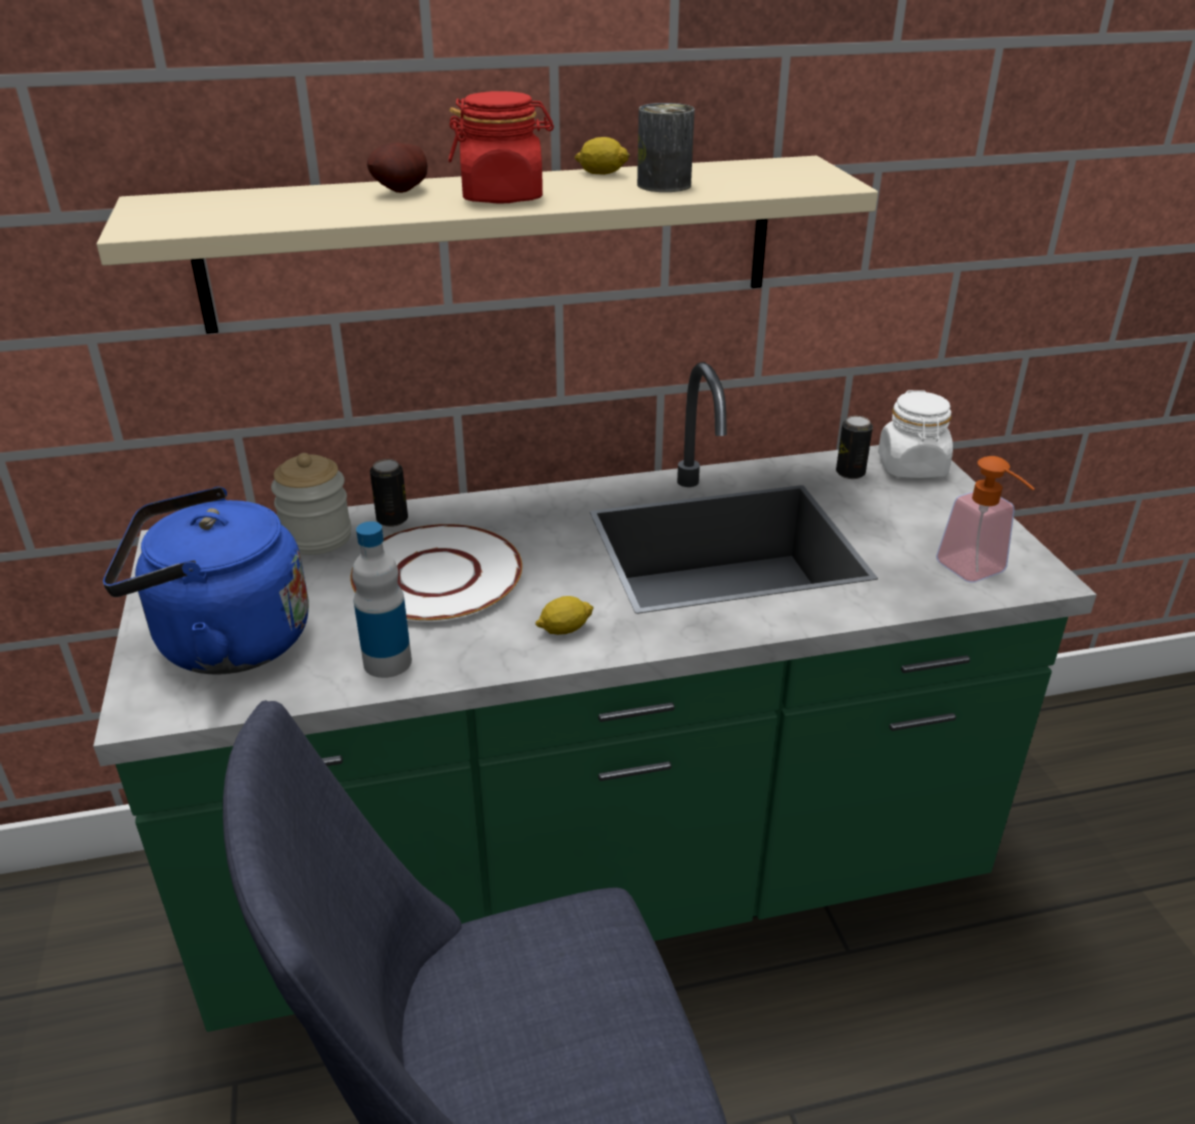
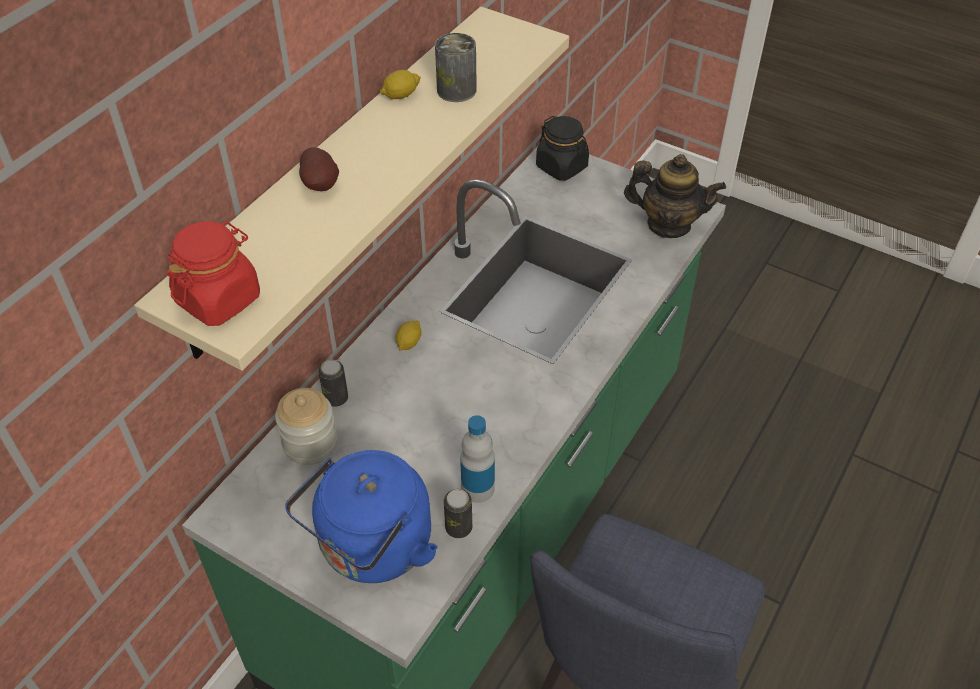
camera: 45 degrees left, 15 degrees up
white plate [351,524,522,622] -> none
red jar [449,91,554,204] -> red jar moved to [167,221,260,326]
lemon [535,596,594,635] -> lemon moved to [395,320,421,350]
can [836,416,873,479] -> can moved to [444,489,472,538]
white jar [878,390,953,479] -> black jar [536,116,589,181]
soap dispenser [936,456,1035,583] -> teapot [624,154,726,238]

